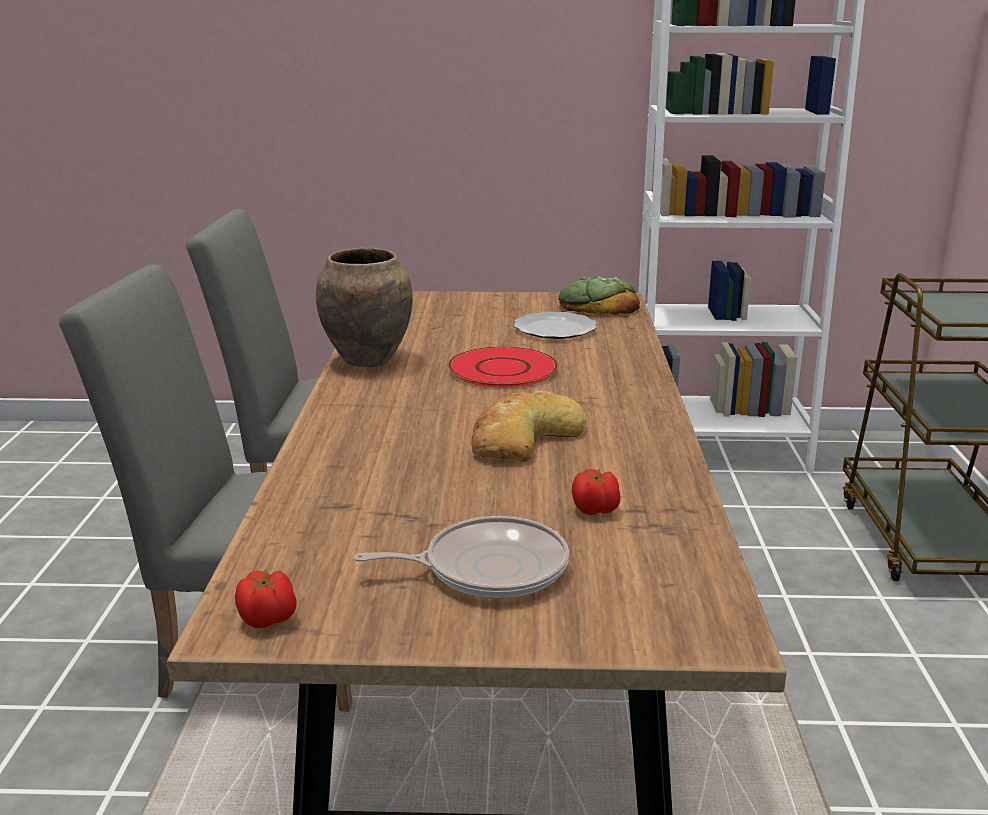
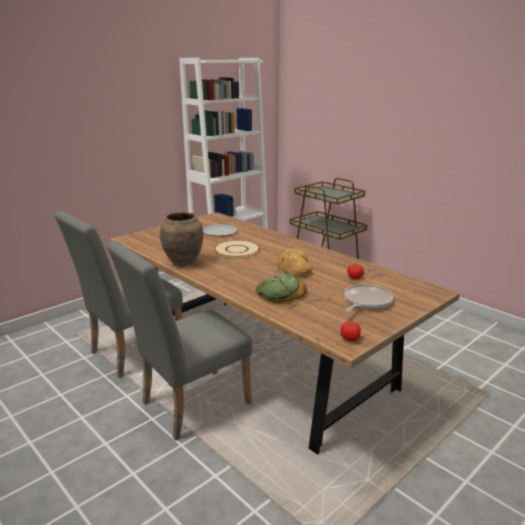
camera: 45 degrees left, 0 degrees up
red plate [448,346,558,388] -> beige plate [214,240,260,258]
bread [558,277,640,315] -> bread moved to [256,274,307,303]

